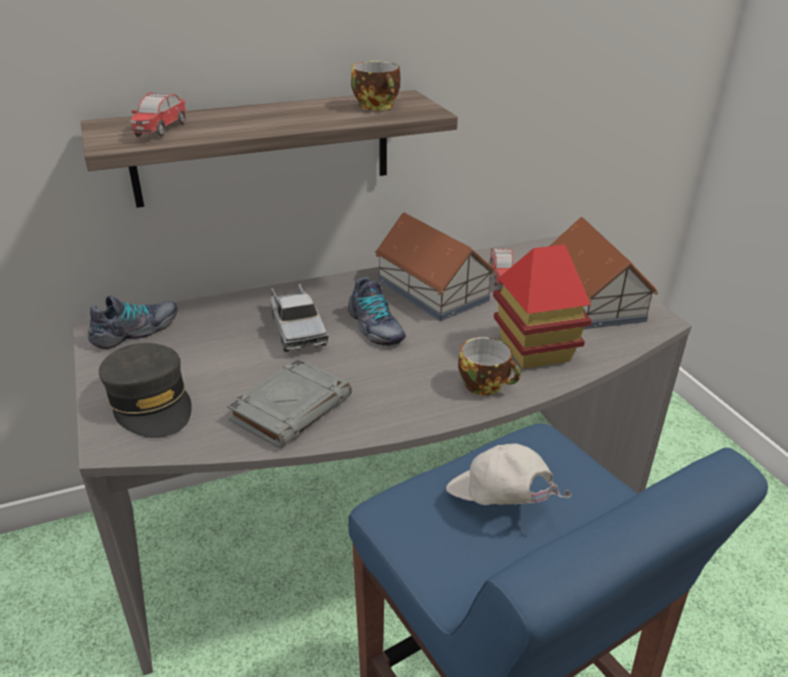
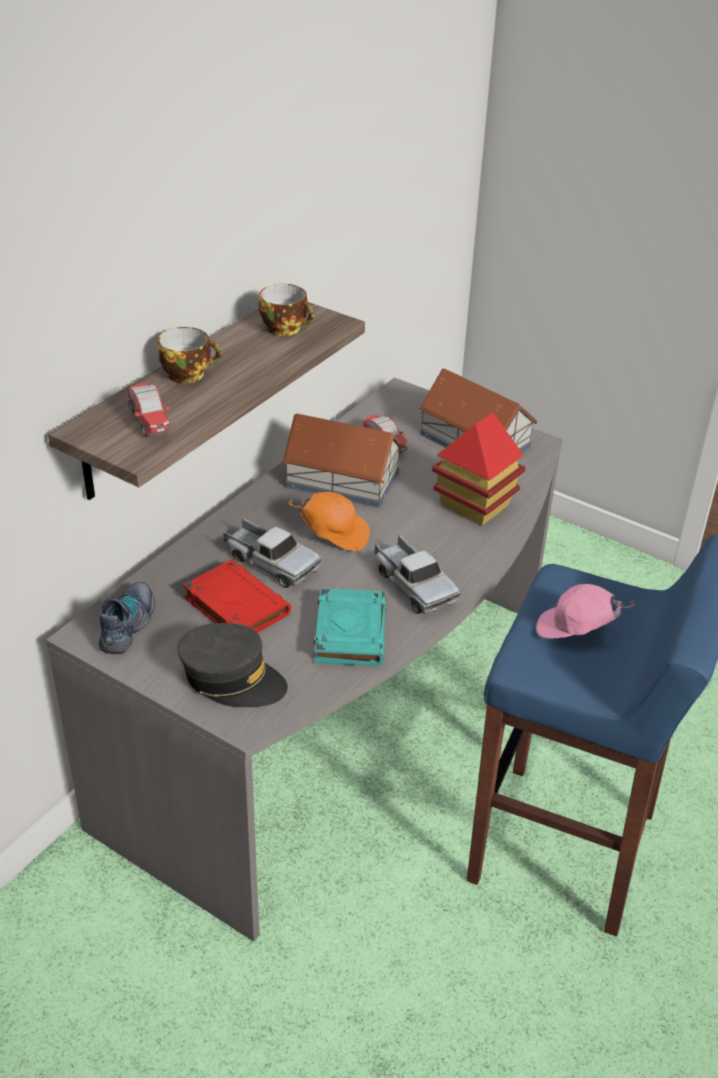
camera: 35 degrees left, 5 degrees up
grey book [227,359,352,449] -> turquoise book [314,588,386,666]
shoe [348,277,406,346] -> orange cap [288,492,370,551]
white cap [446,443,571,505] -> pink cap [536,584,635,638]
cup [458,337,521,396] -> cup moved to [158,327,222,383]
none -> red book [183,559,291,633]
none -> toy truck [375,535,461,614]

